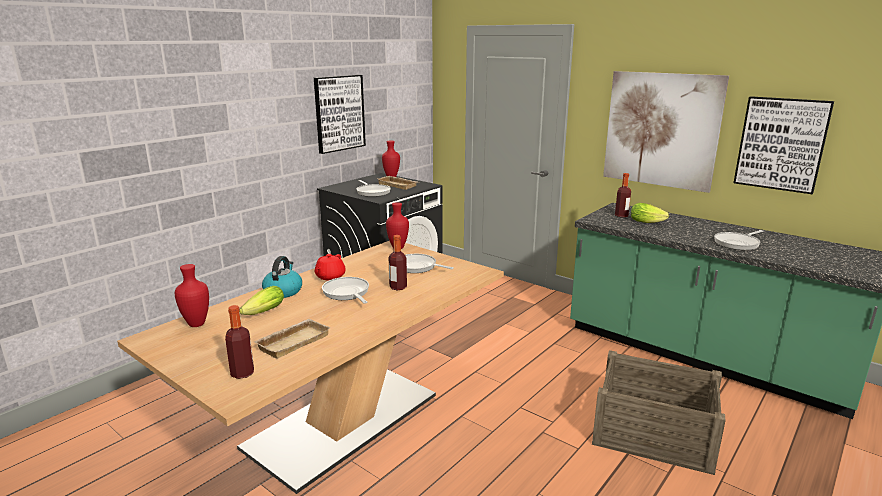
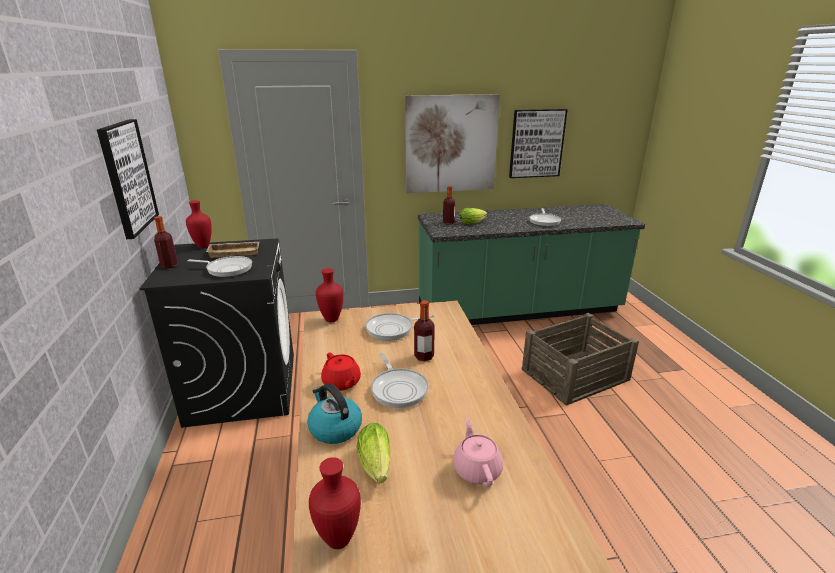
camera: 50 degrees left, 5 degrees up
bottle [225,305,254,379] -> bottle moved to [154,216,178,269]
beige tray [253,319,330,359] -> pink teapot [453,419,503,487]
frying pan [322,277,369,304] -> frying pan turned 120 degrees counterclockwise [371,353,429,408]

